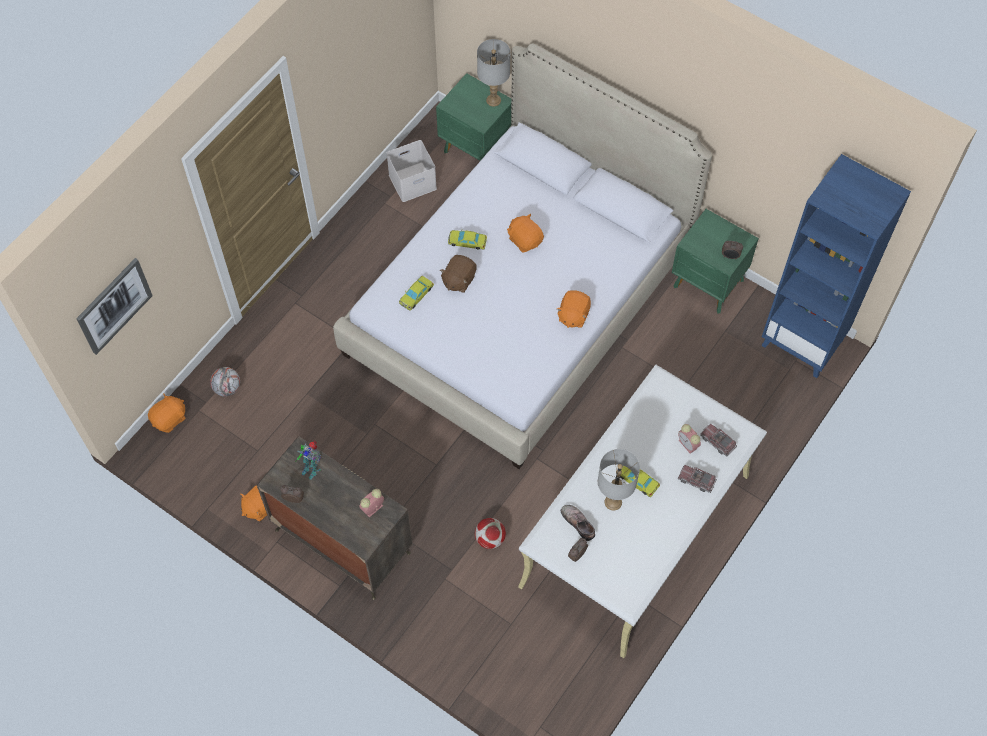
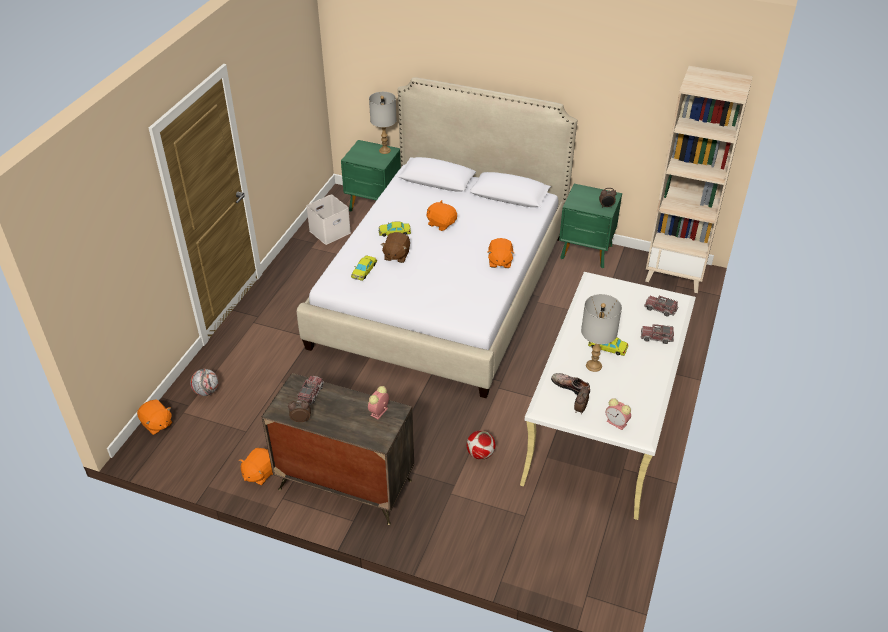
camera: 15 degrees left, 20 degrees down
picture [76,258,153,355] -> none
orange plush toy [148,394,186,433] -> orange plush toy turned 105 degrees clockwise [137,399,172,435]
toy robot [294,441,321,479] -> toy truck [296,376,324,405]
alarm clock [678,424,701,454] -> alarm clock moved to [606,398,631,430]
blue bookcase [761,154,911,378] -> beige bookcase [645,66,753,293]

